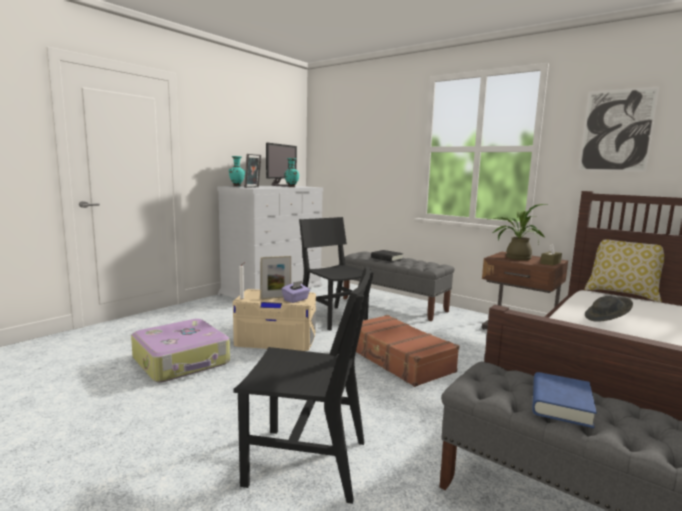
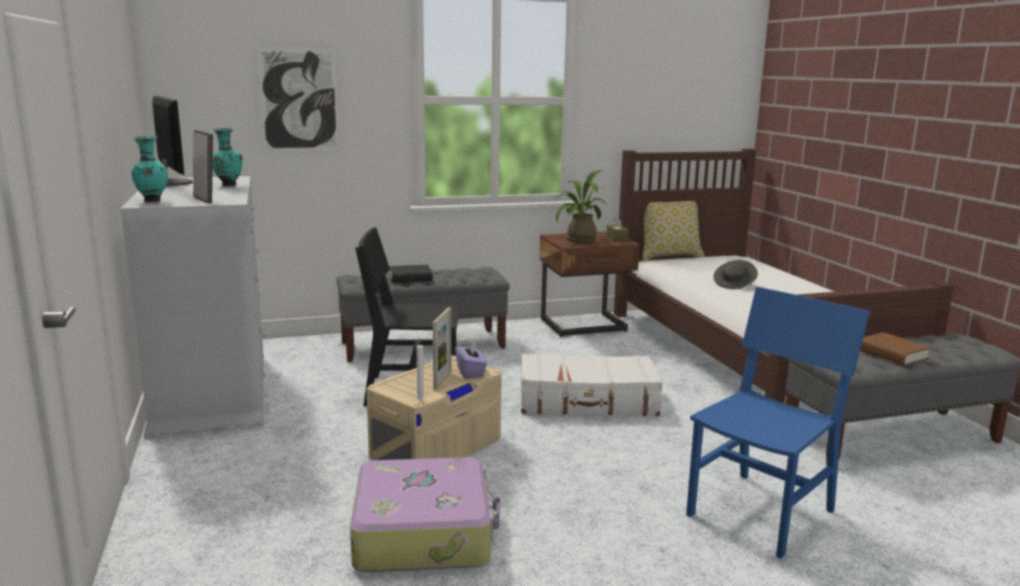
camera: 55 degrees left, 5 degrees up
black chair [233,266,374,504] -> blue chair [686,287,870,559]
brown suitcase [356,315,459,387] -> white suitcase [521,353,663,416]
blue book [532,372,597,428] -> brown book [860,332,931,366]
picture [579,86,660,172] -> picture moved to [257,48,339,150]

